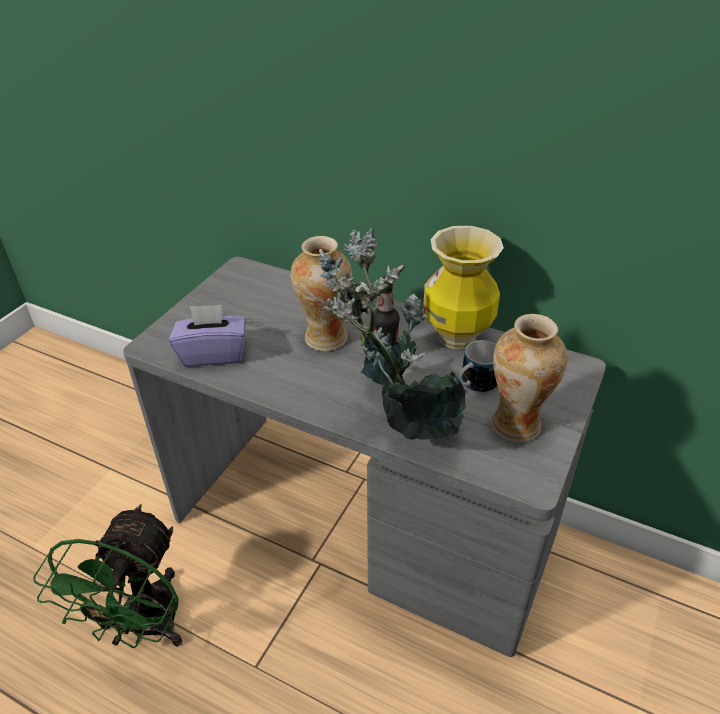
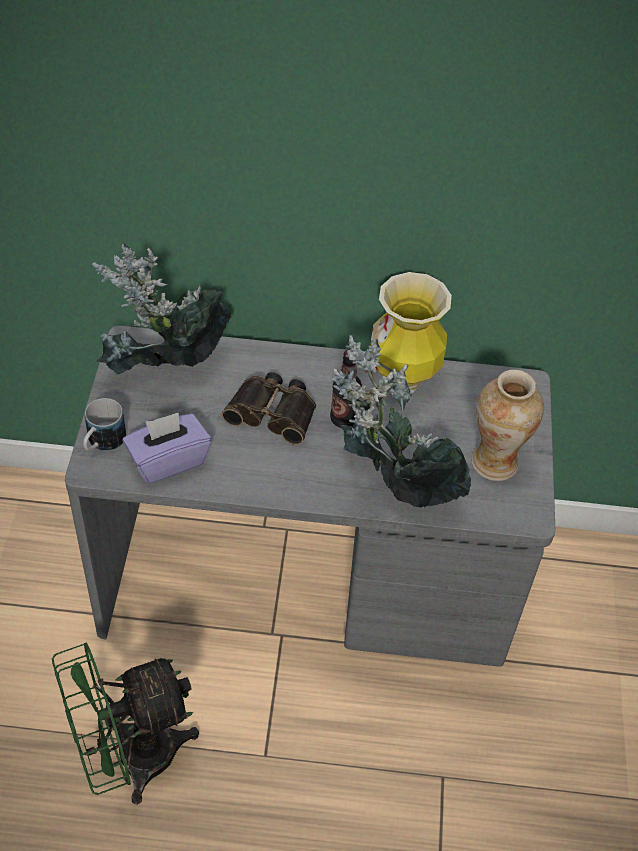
camera: 25 degrees left, 10 degrees up
green fan [33,504,182,648] -> green fan turned 75 degrees clockwise [52,642,199,805]
vase [291,236,352,351] -> binoculars [222,372,316,445]
mug [458,340,497,393] -> mug moved to [83,398,126,451]
none -> potted plant [92,243,231,375]

